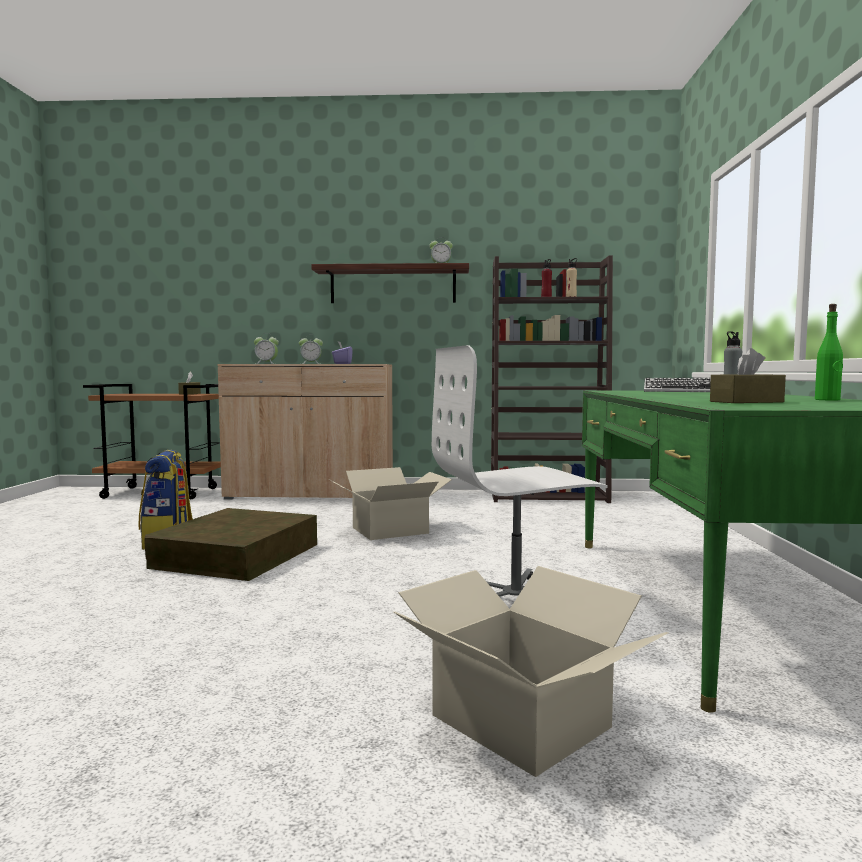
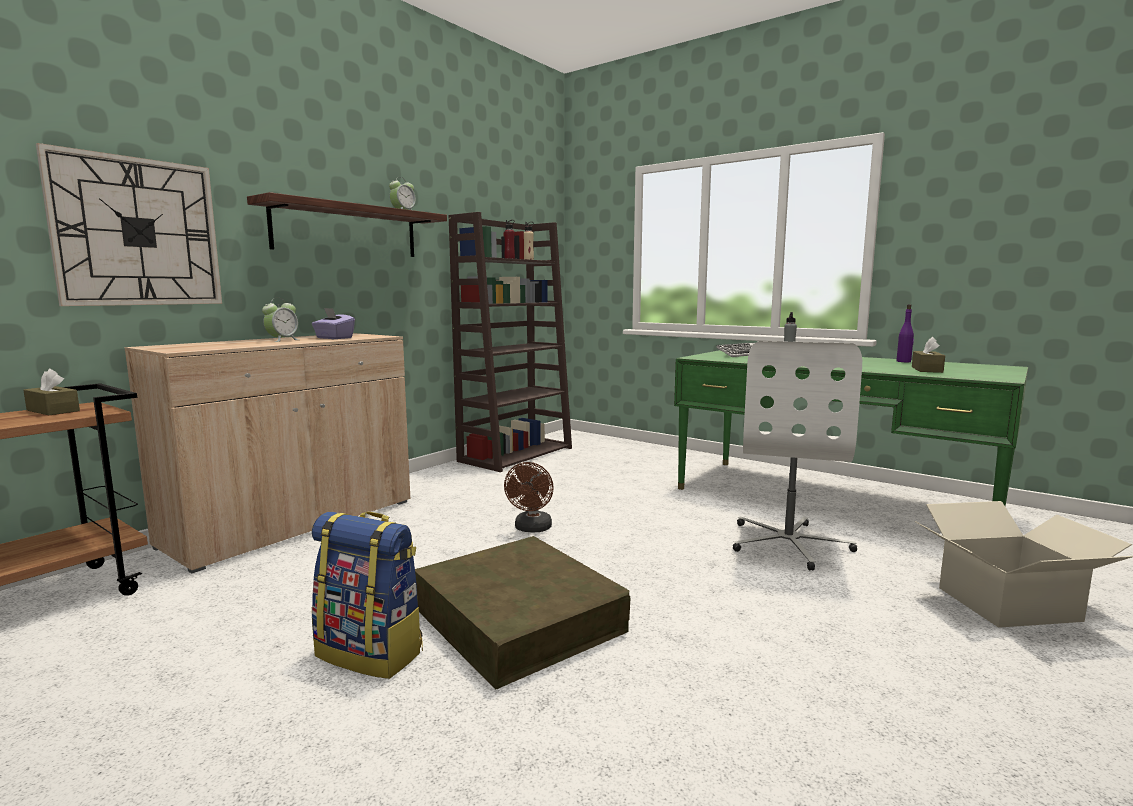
camera: 55 degrees left, 5 degrees up
alarm clock [254,333,279,364] -> none
cardboard box [329,467,452,540] -> brown fan [504,462,554,532]
green bottle [815,304,843,400] -> purple bottle [896,304,914,362]
none -> wall clock [36,143,222,306]

